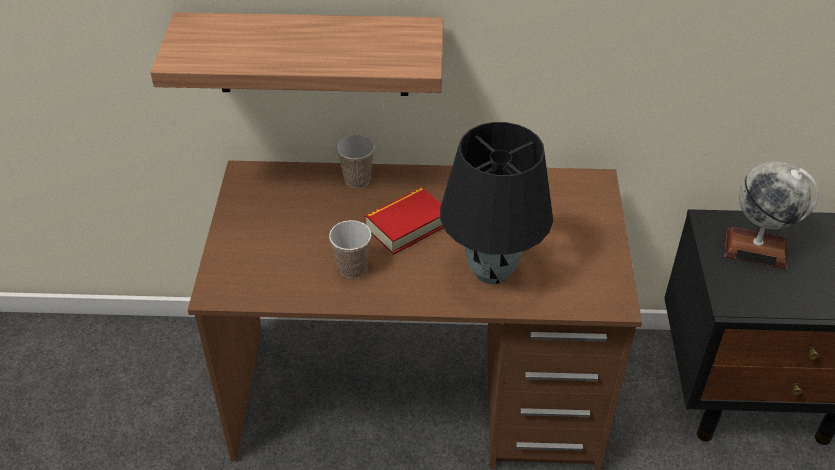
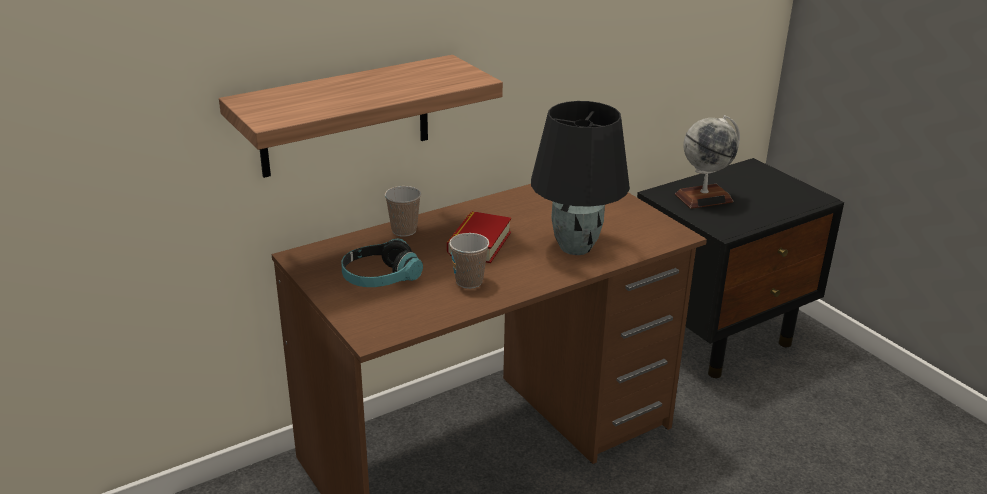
camera: 35 degrees left, 15 degrees down
none -> headphones [341,238,423,287]

